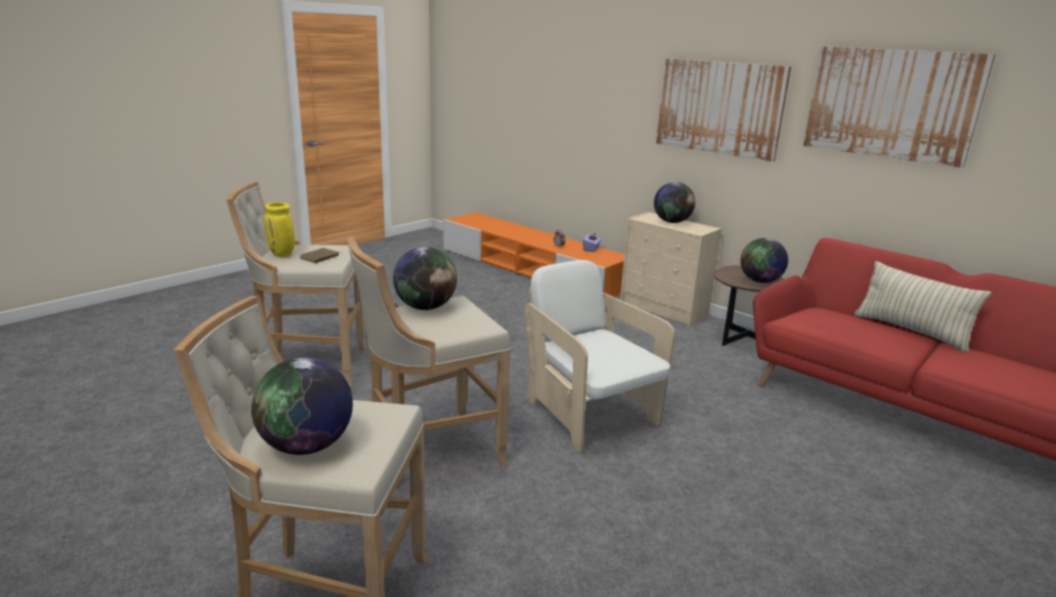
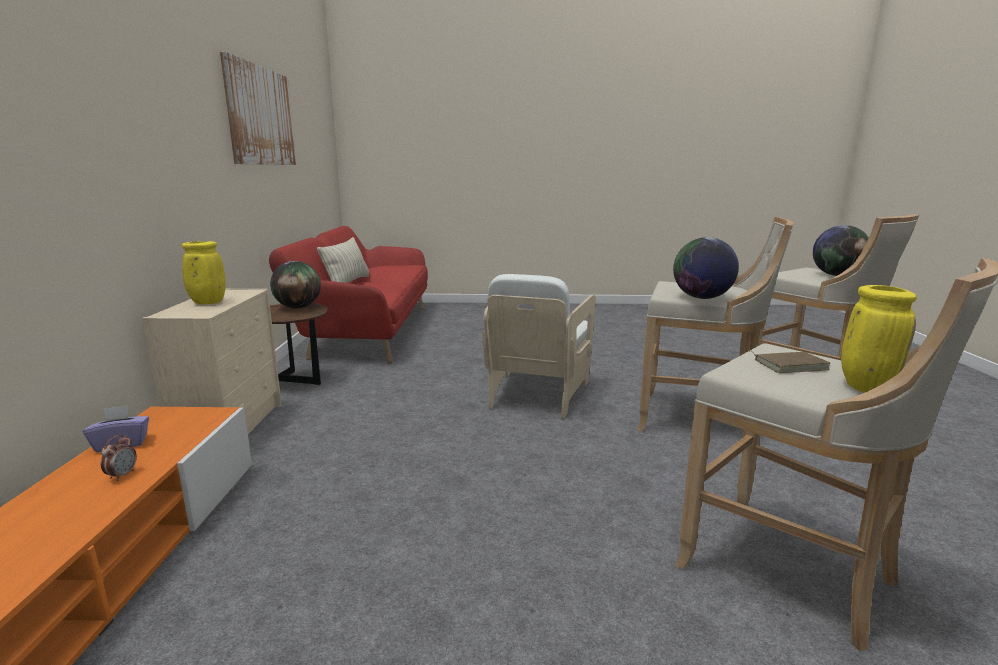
camera: 130 degrees left, 5 degrees down
globe [654,182,695,223] -> yellow vase [182,241,226,304]
picture [656,58,791,162] -> none

